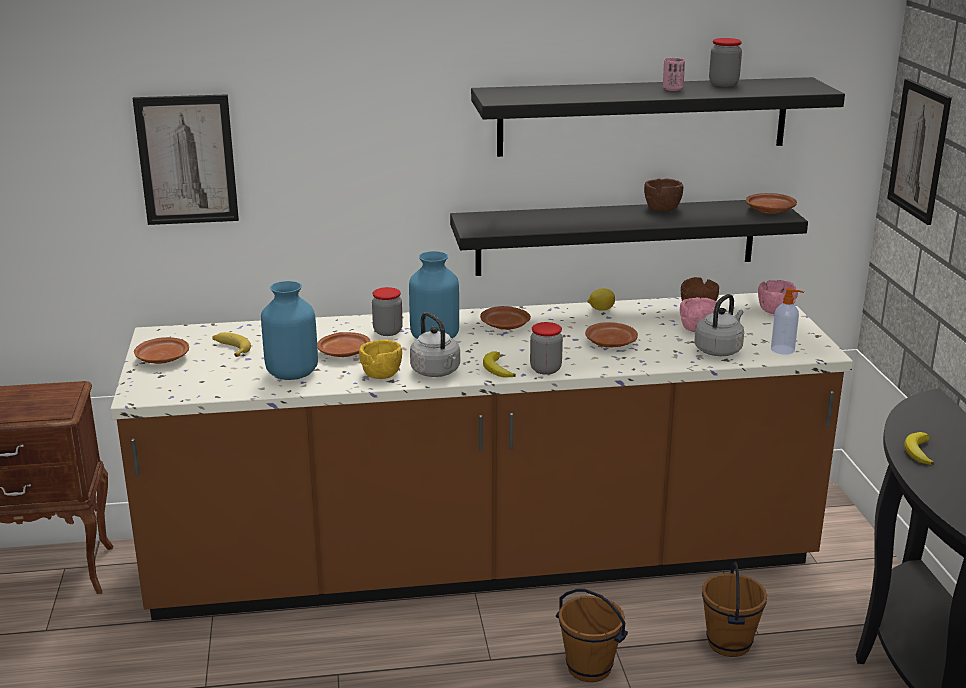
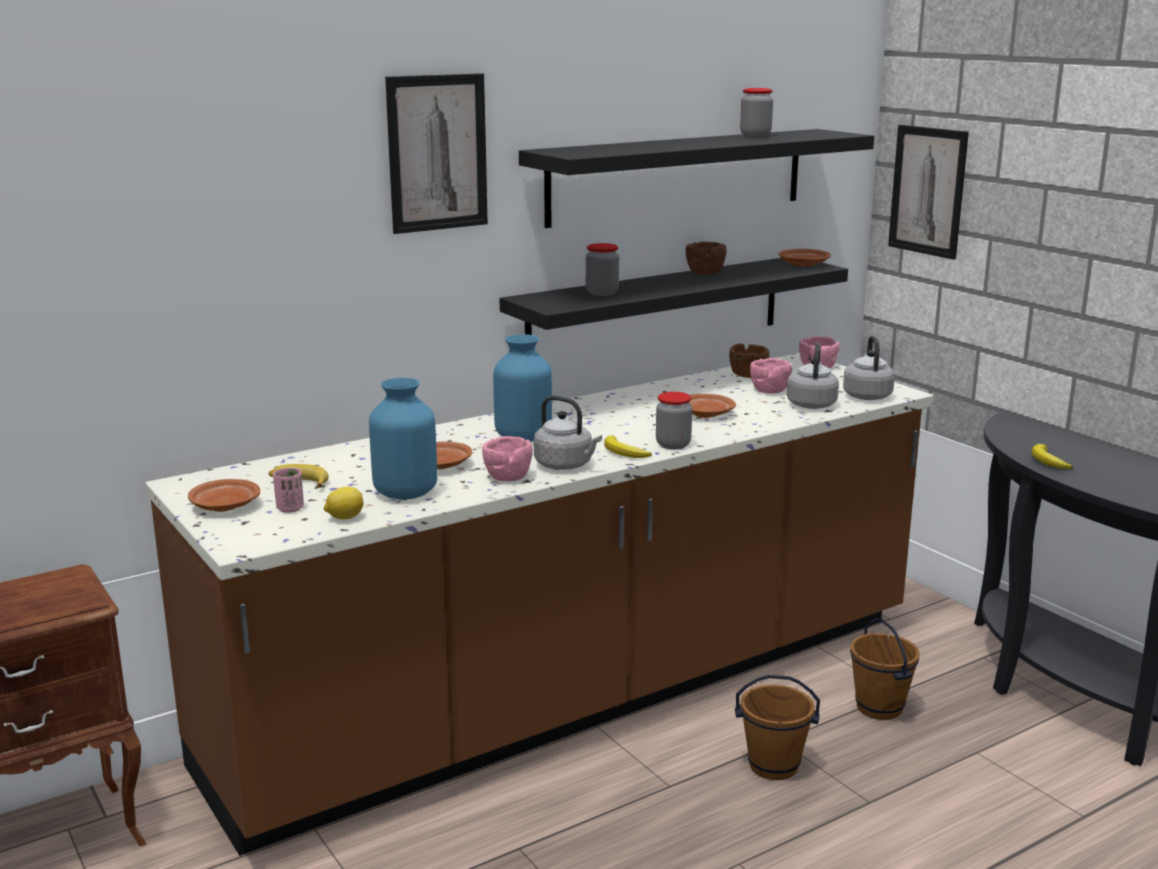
camera: 25 degrees left, 5 degrees down
picture [133,94,239,225] -> picture moved to [385,73,488,234]
yellow bowl [359,339,402,379] -> pink bowl [482,436,533,481]
jar [372,287,403,336] -> jar moved to [586,243,619,296]
brown plate [480,306,531,330] -> none
lemon [587,288,615,311] -> lemon moved to [324,487,363,520]
pink cup [663,58,685,91] -> pink cup moved to [273,468,304,513]
soap dispenser [771,288,804,355] -> grey kettle [843,335,895,400]

